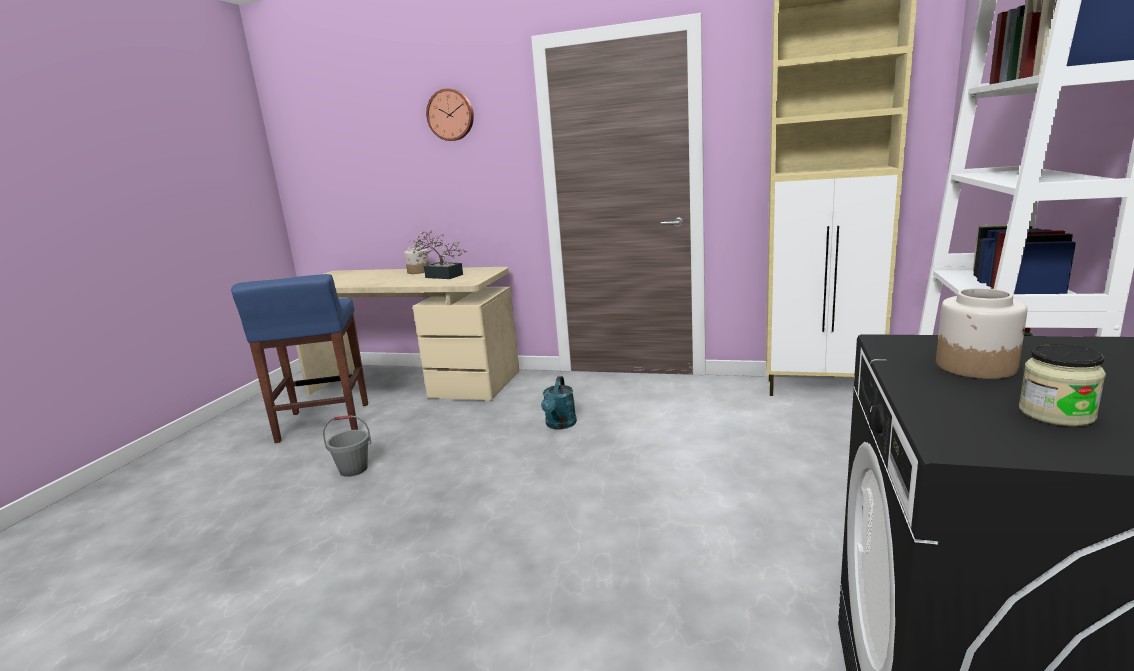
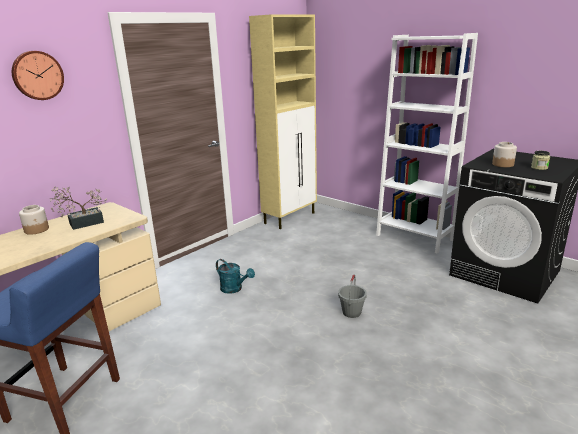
camera: 65 degrees left, 5 degrees up
grey bucket [323,415,371,477] -> grey bucket moved to [338,275,367,318]

